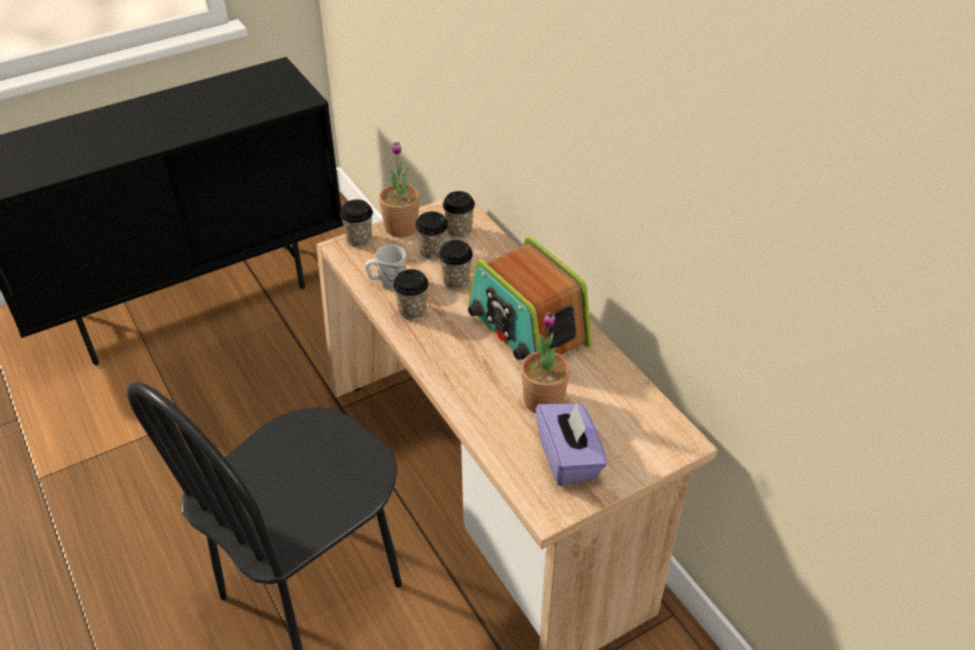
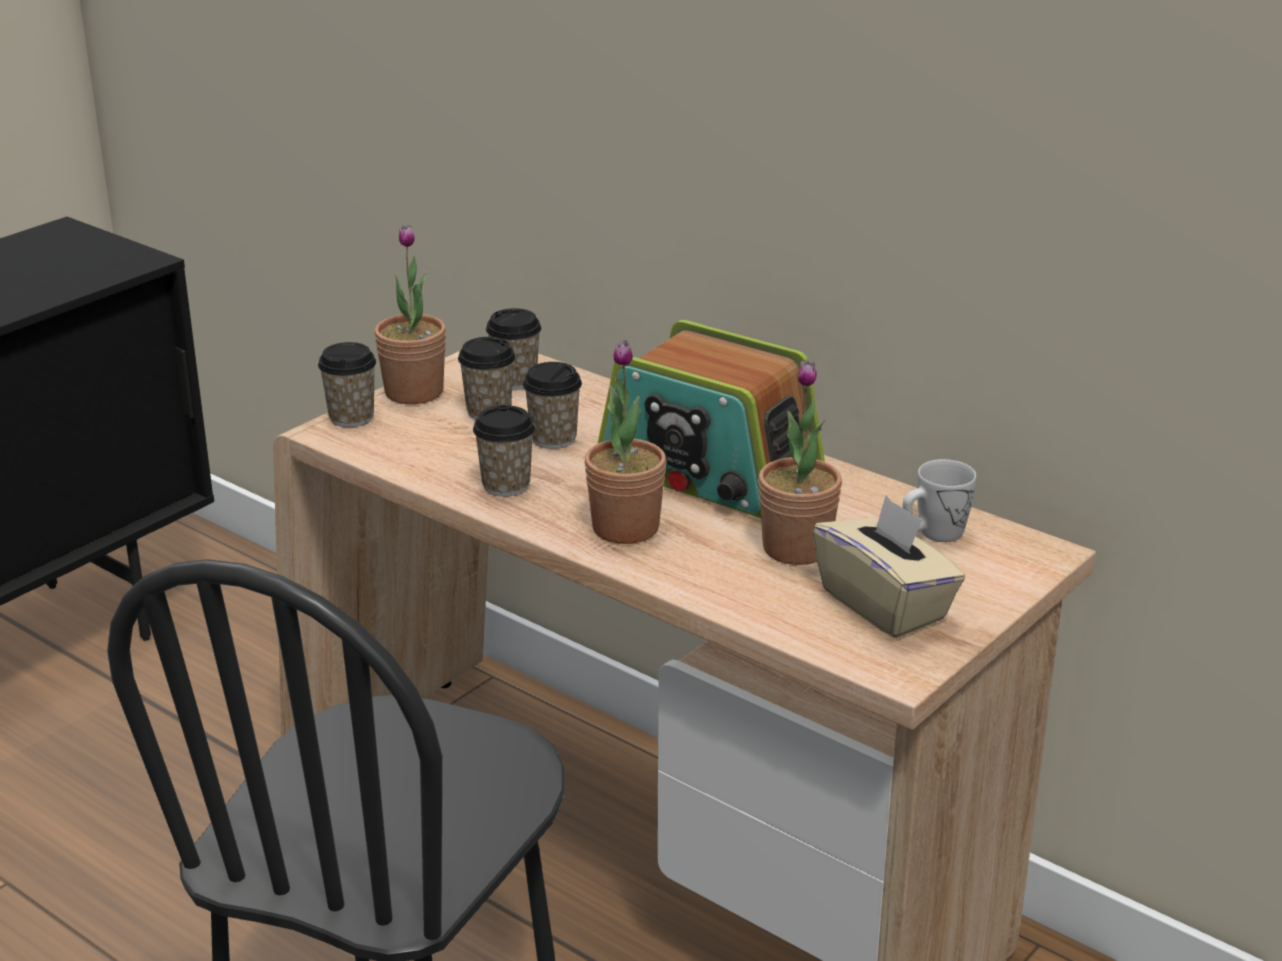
camera: 20 degrees left, 15 degrees down
white mug [365,245,406,288] -> white mug moved to [903,459,976,542]
purple tissue box [535,403,607,486] -> beige tissue box [813,495,965,638]
none -> potted plant [584,340,666,544]

